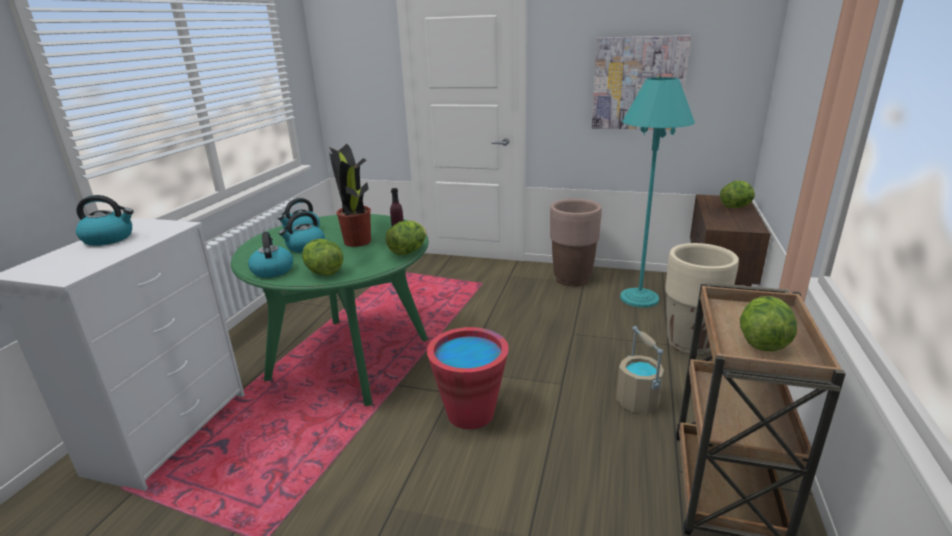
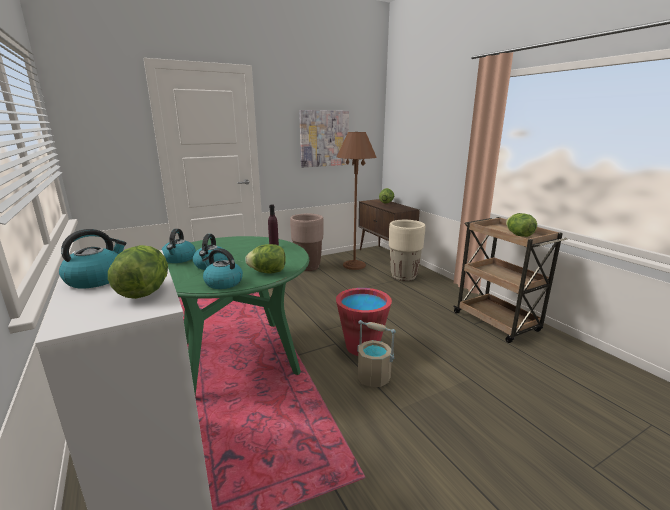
camera: 45 degrees left, 5 degrees down
potted plant [328,144,371,247] -> none
lettuce [386,221,427,255] -> lettuce moved to [108,245,168,299]
beige bucket [616,326,664,413] -> beige bucket moved to [357,320,396,387]
turquoise floor lamp [620,77,695,308] -> brown floor lamp [336,132,376,270]

